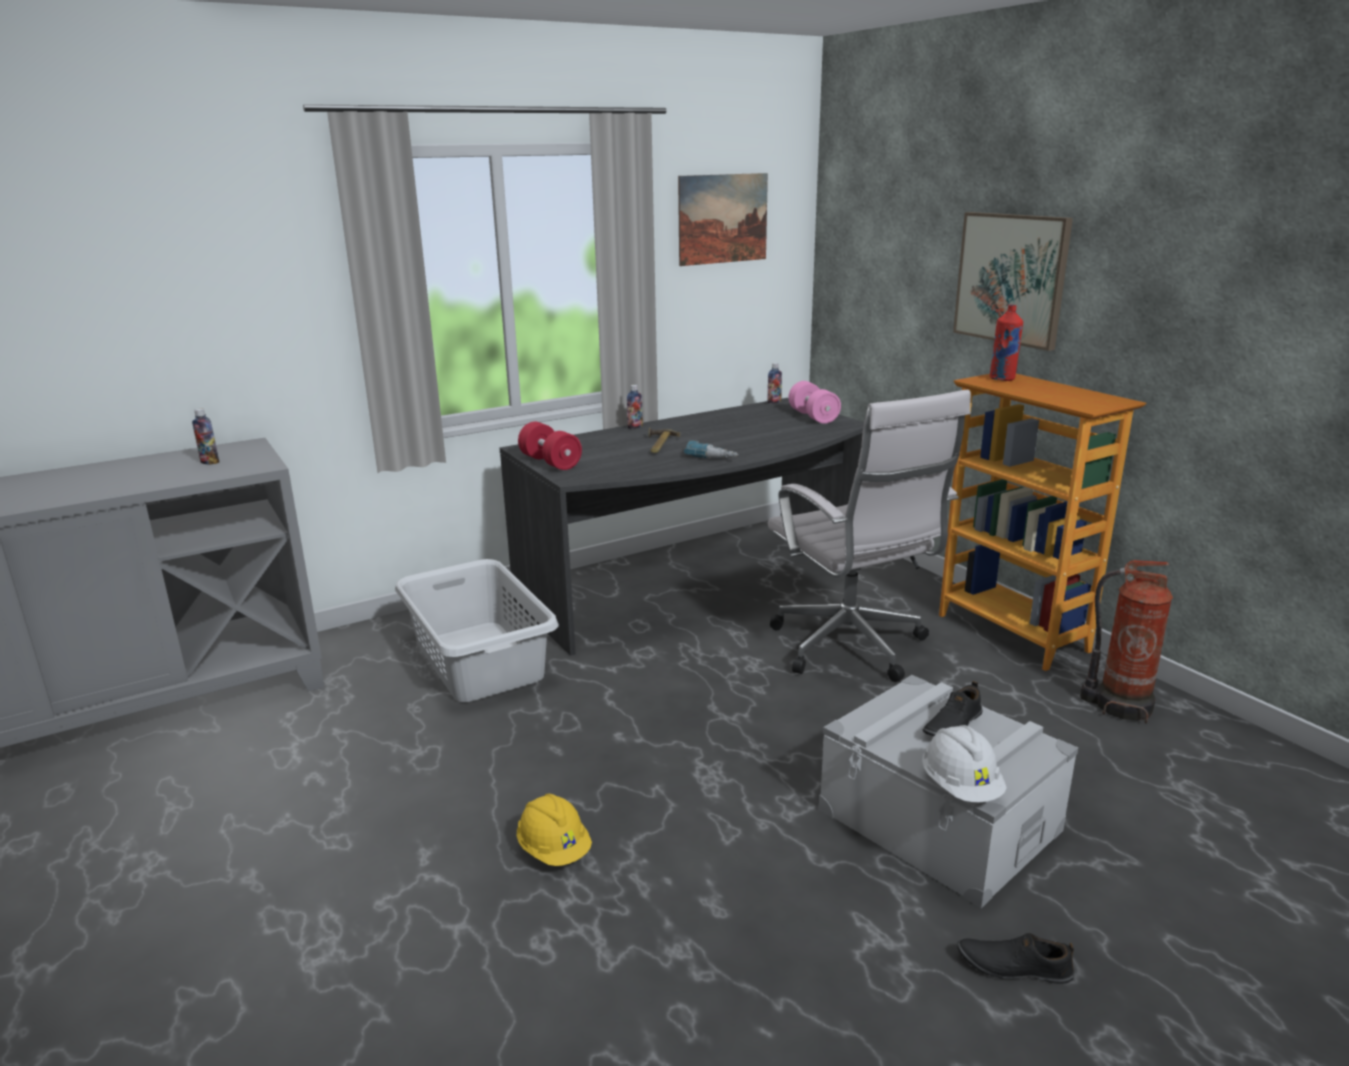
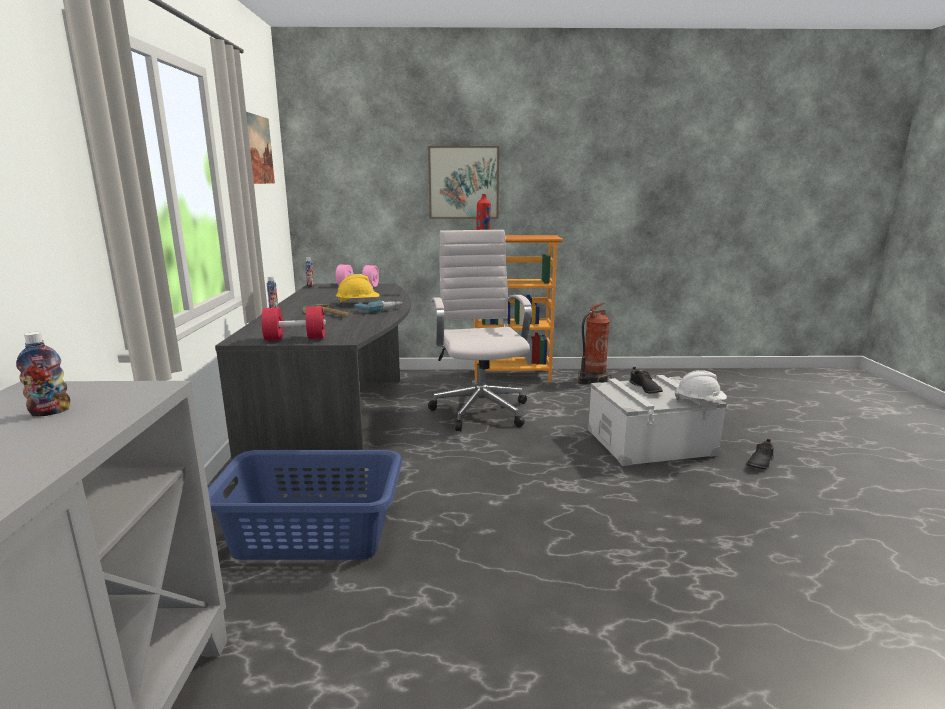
camera: 60 degrees left, 5 degrees down
grey laundry basket [395,559,559,702] -> blue laundry basket [208,450,402,560]
yellow hard hat [517,794,592,866] -> yellow hard hat moved to [335,274,380,305]
white office chair [768,390,971,682] -> white office chair turned 105 degrees counterclockwise [428,230,532,432]

